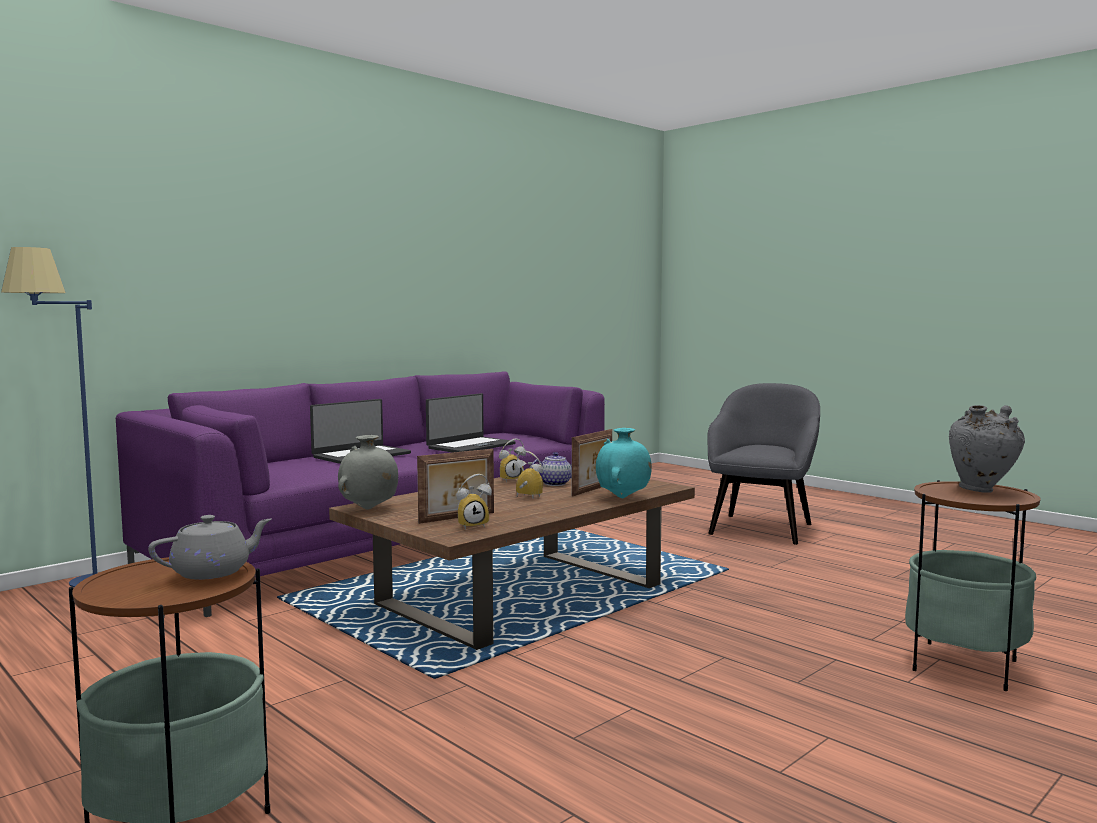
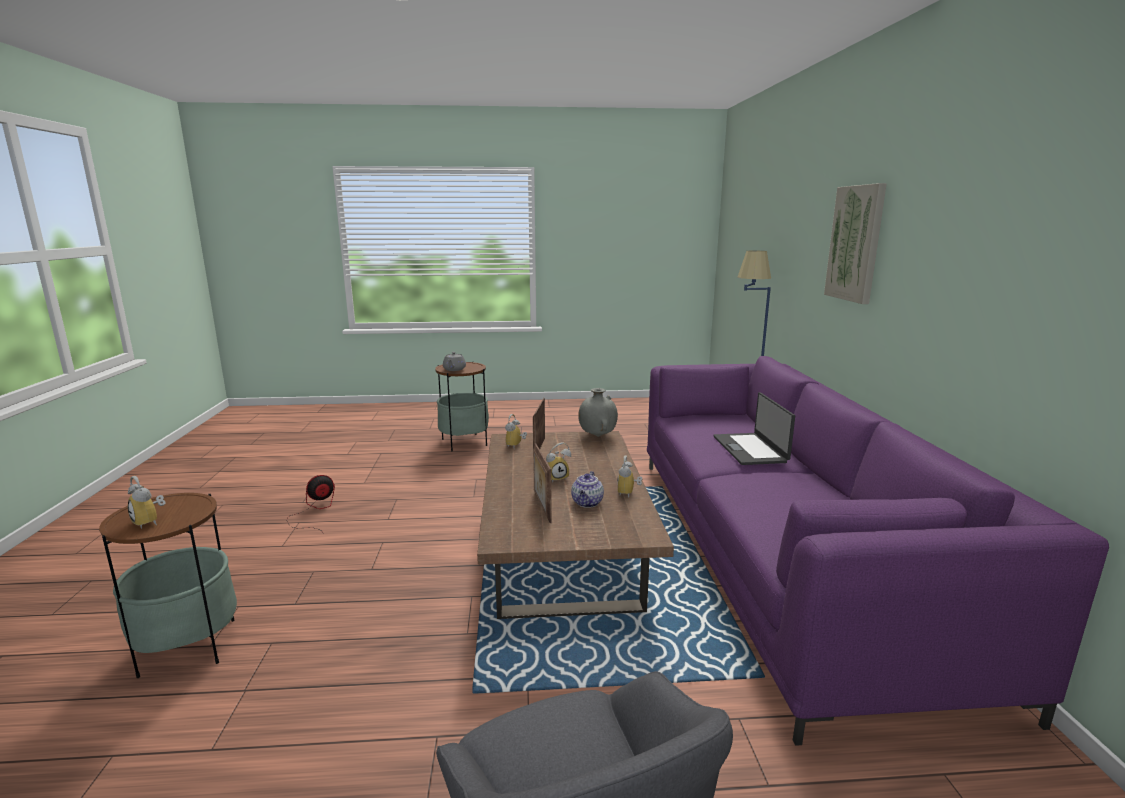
camera: 130 degrees right, 10 degrees up
laptop [426,393,516,452] -> none
turquoise vase [596,428,652,498] -> none
grey vase [949,405,1025,493] -> alarm clock [128,476,166,529]
none -> fan [286,475,335,534]
none -> picture [824,183,887,304]

